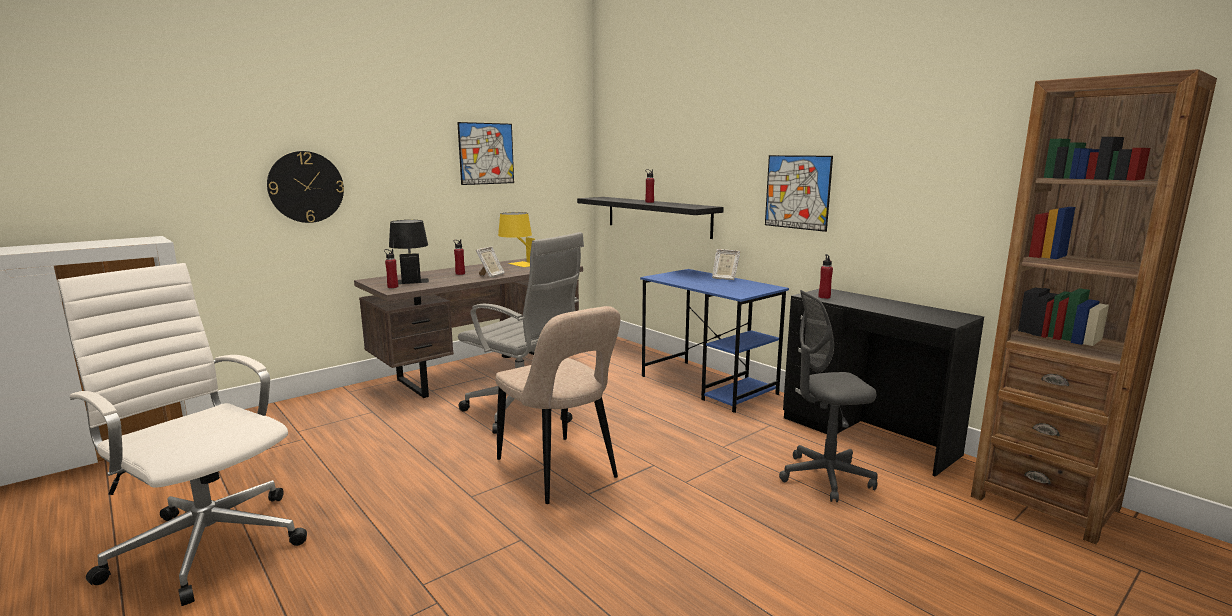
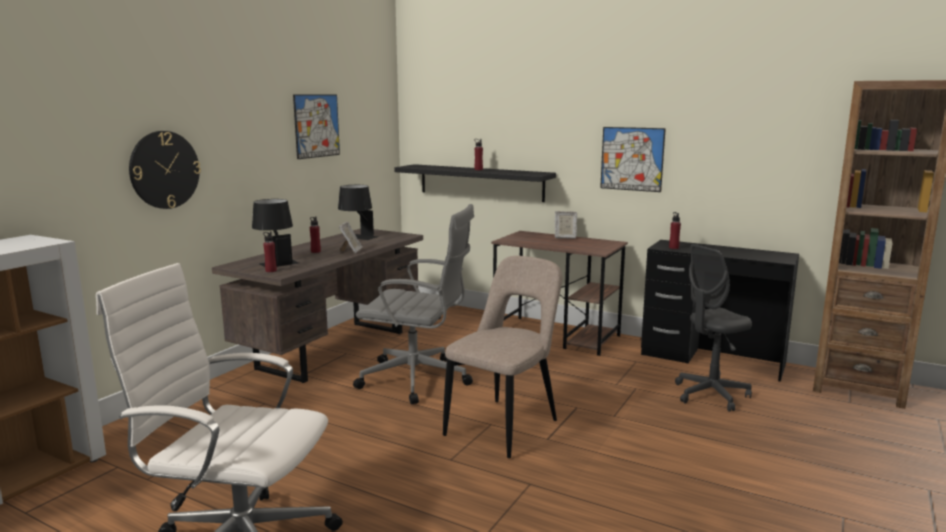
camera: 20 degrees left, 0 degrees up
beige chair [495,306,620,504] -> beige chair turned 90 degrees counterclockwise [443,256,562,458]
yellow table lamp [498,212,535,267] -> black table lamp [338,185,378,240]
blue desk [640,269,789,413] -> brown desk [491,231,628,356]

